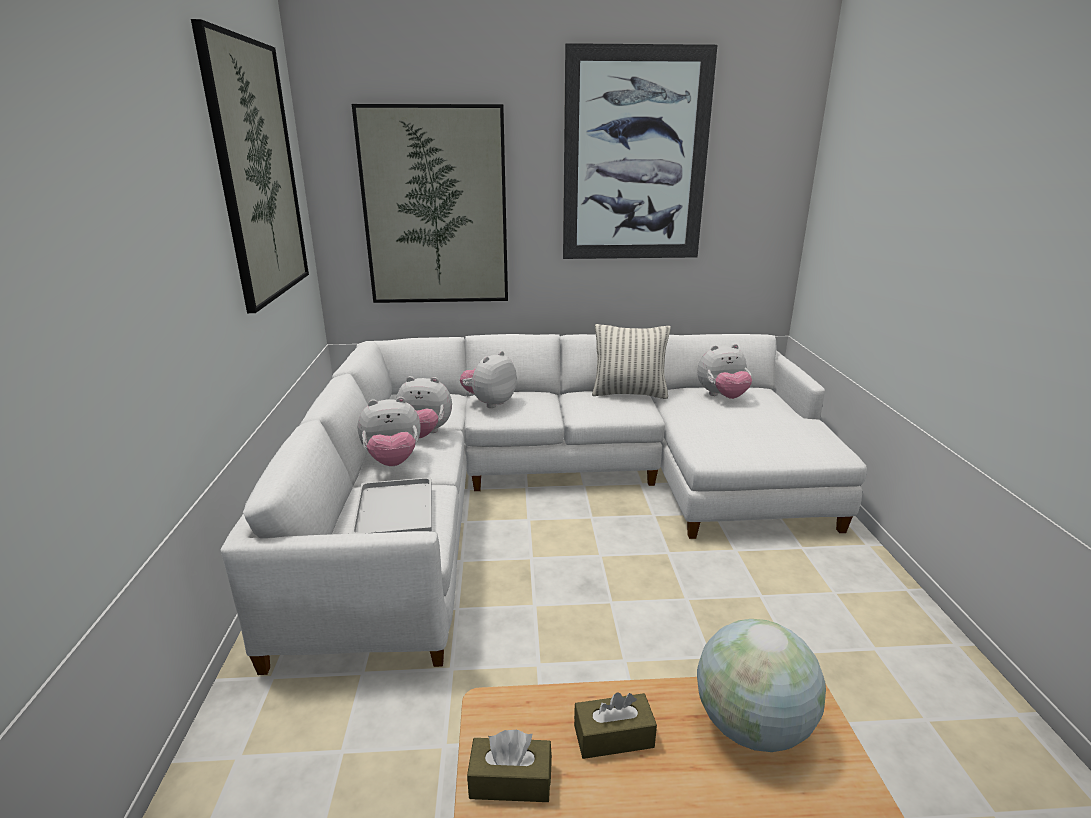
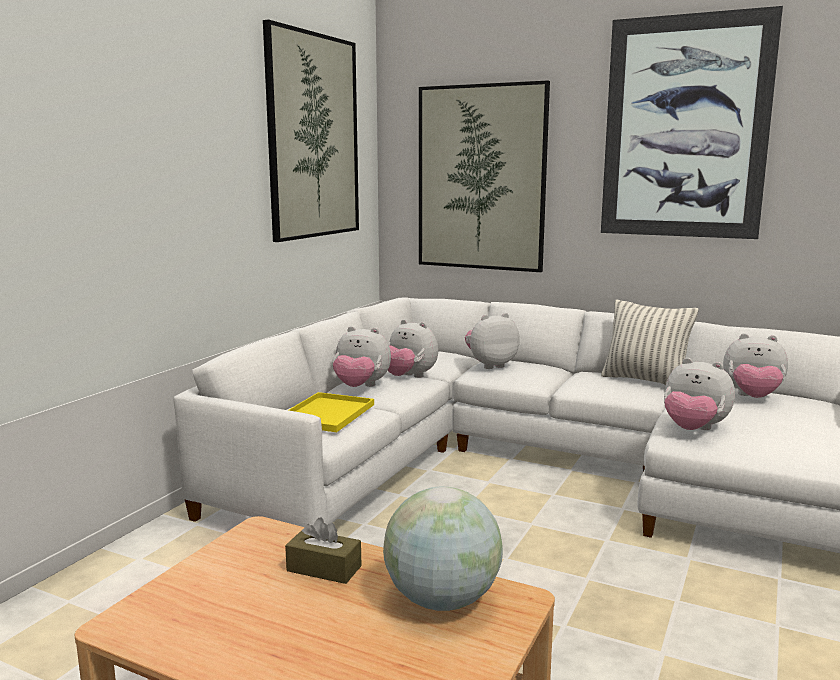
camera: 30 degrees right, 10 degrees down
white tray [352,477,432,534] -> yellow tray [289,392,374,432]
brown tissue box [467,730,552,802] -> none
none -> plush toy [664,358,735,430]

